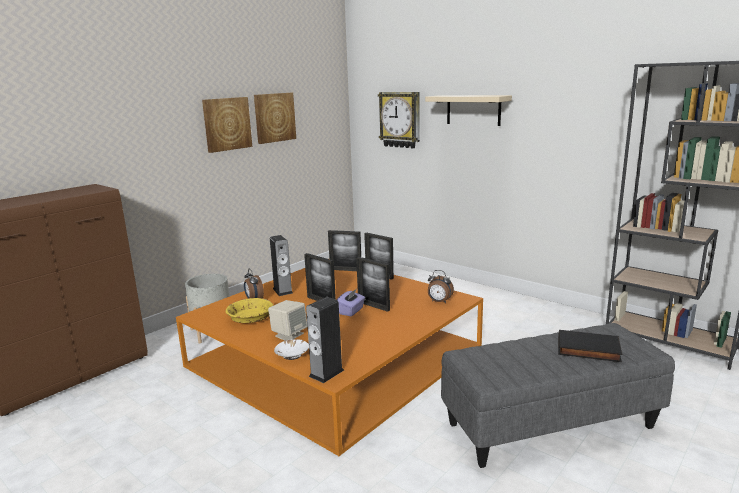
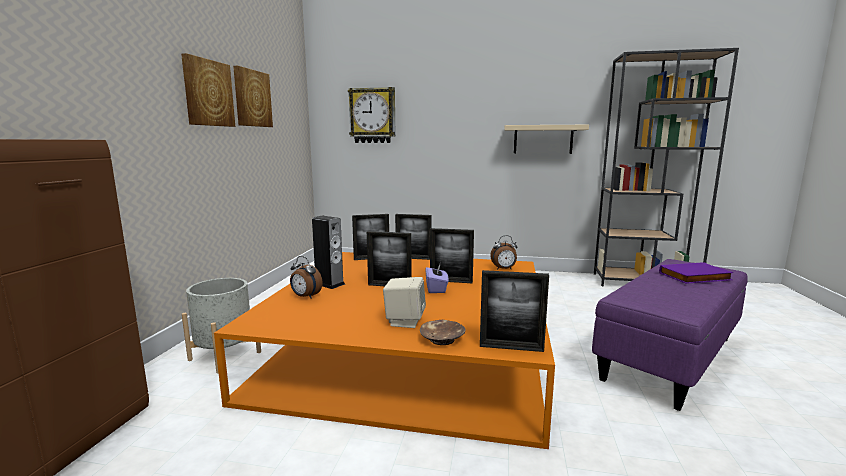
camera: 30 degrees left, 5 degrees down
yellow bowl [226,298,273,323] -> none
white bowl [274,339,309,360] -> brown bowl [420,320,465,345]
speaker [306,297,344,383] -> picture frame [480,270,549,352]
beige shelf [425,95,512,126] -> beige shelf moved to [504,125,589,154]
grey ottoman [441,323,675,468] -> purple ottoman [592,259,748,411]
black book [558,330,623,362] -> purple book [659,262,734,284]

